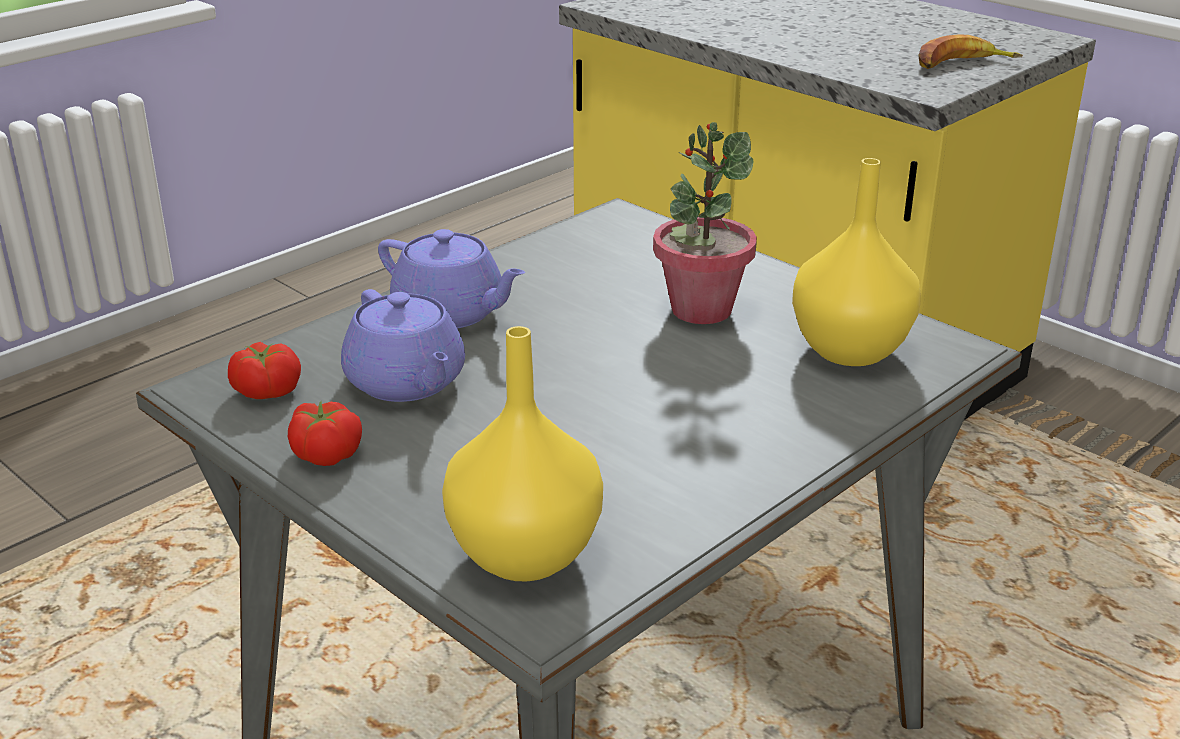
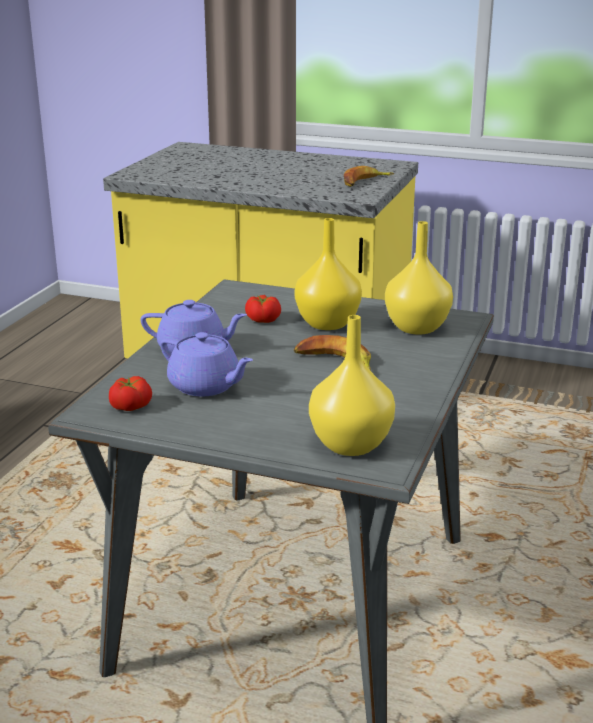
camera: 25 degrees left, 5 degrees down
tomato [288,401,362,466] -> tomato moved to [245,295,281,323]
potted plant [653,122,757,324] -> yellow vase [295,218,362,330]
none -> banana [294,335,371,371]

